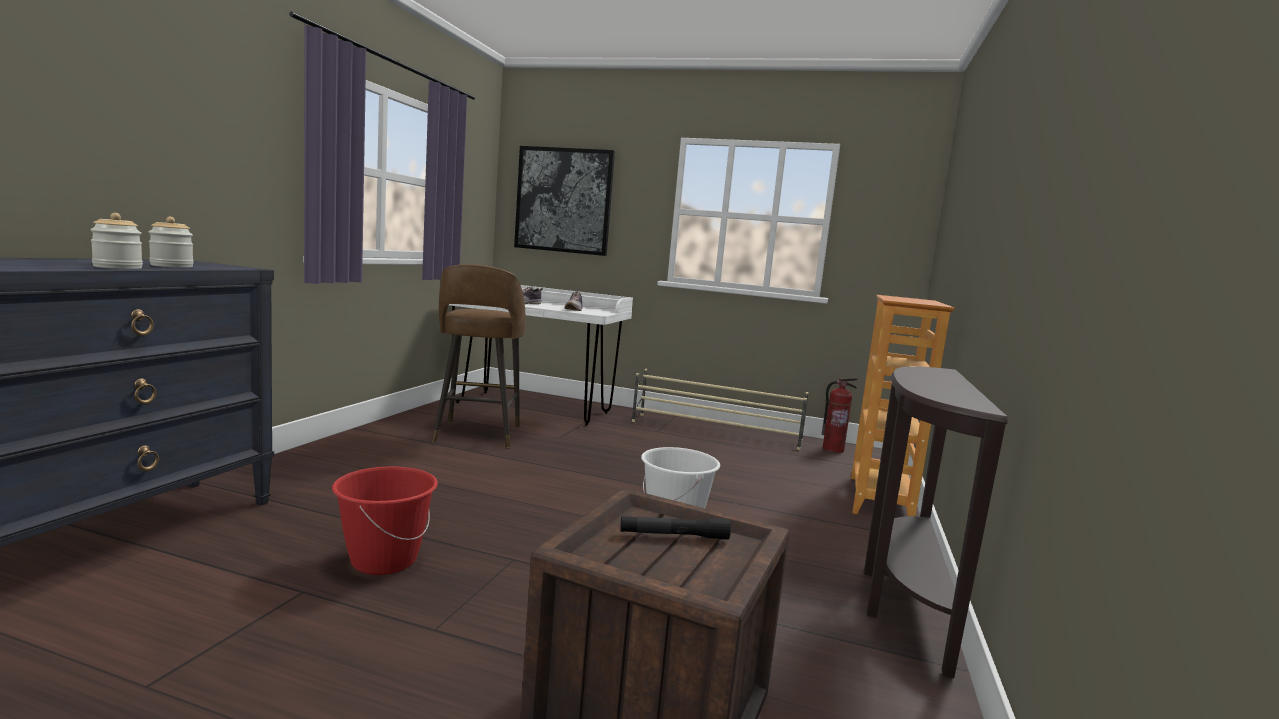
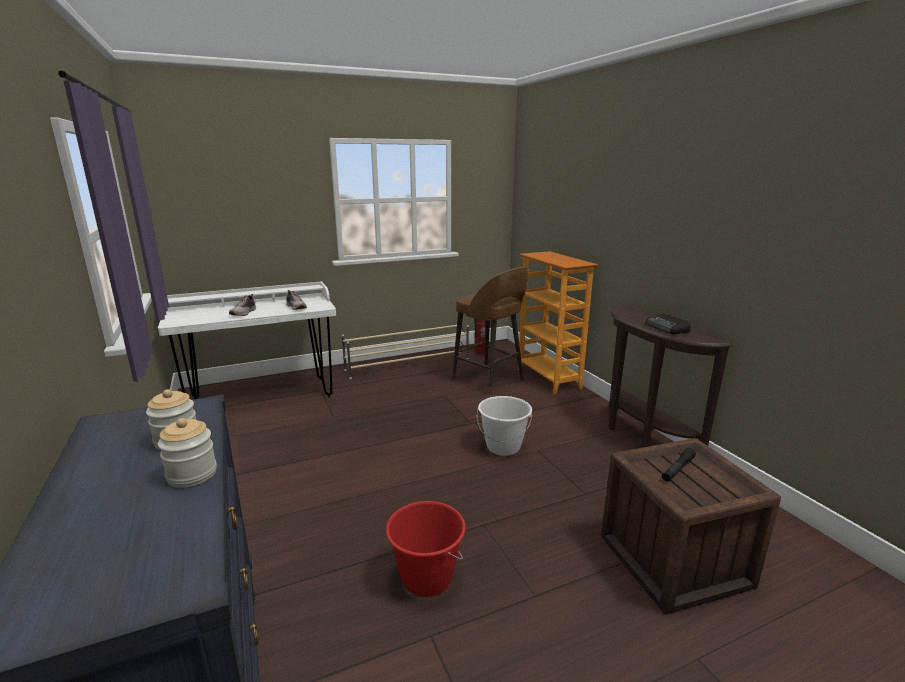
camera: 40 degrees left, 10 degrees up
brown stool [431,264,526,448] -> brown stool moved to [452,267,528,396]
picture [514,146,615,256] -> none
none -> radio [646,313,691,334]

